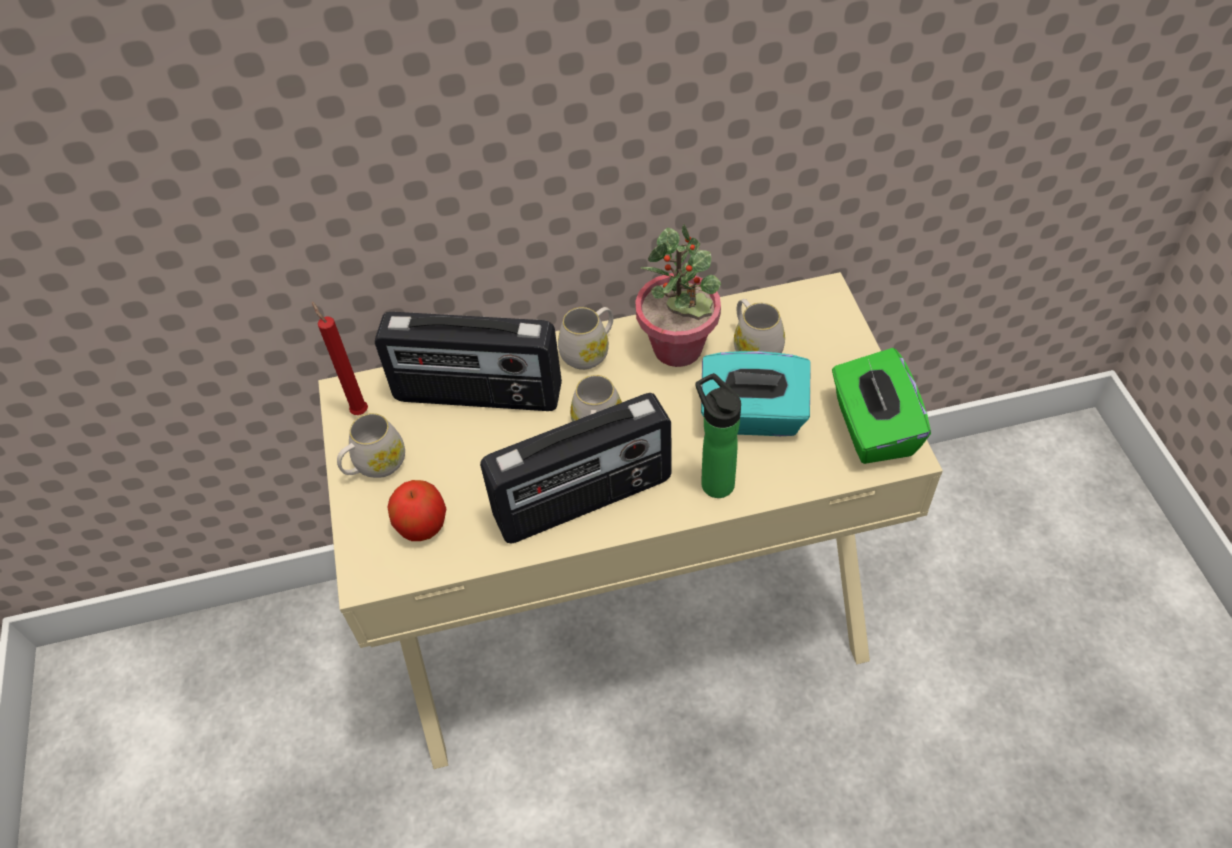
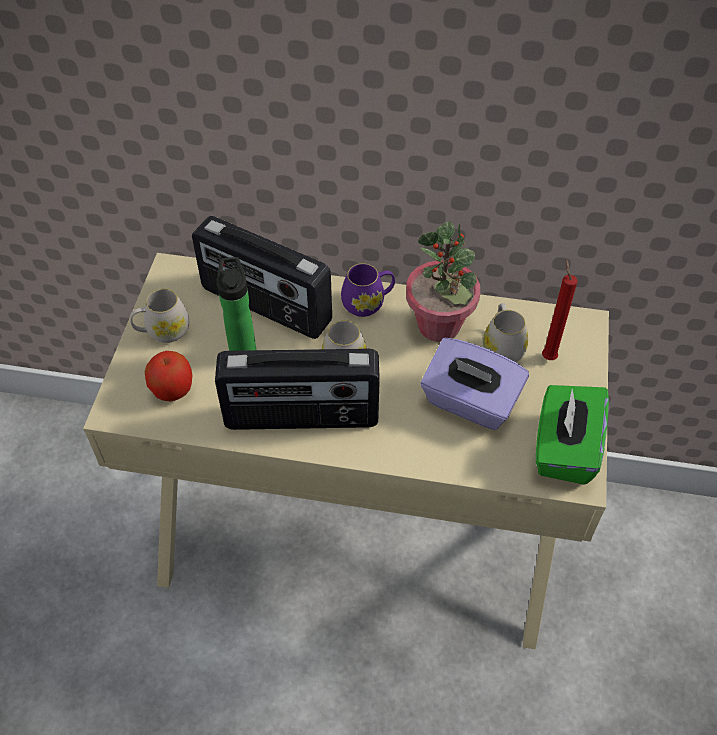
camera: 20 degrees right, 0 degrees up
red candle [312,302,368,415] -> red candle moved to [542,259,578,360]
white mug [558,307,613,370] -> purple mug [341,263,395,317]
bottle [696,373,741,498] -> bottle moved to [217,257,256,351]
turquoise tissue box [701,351,810,436] -> purple tissue box [421,338,529,430]

